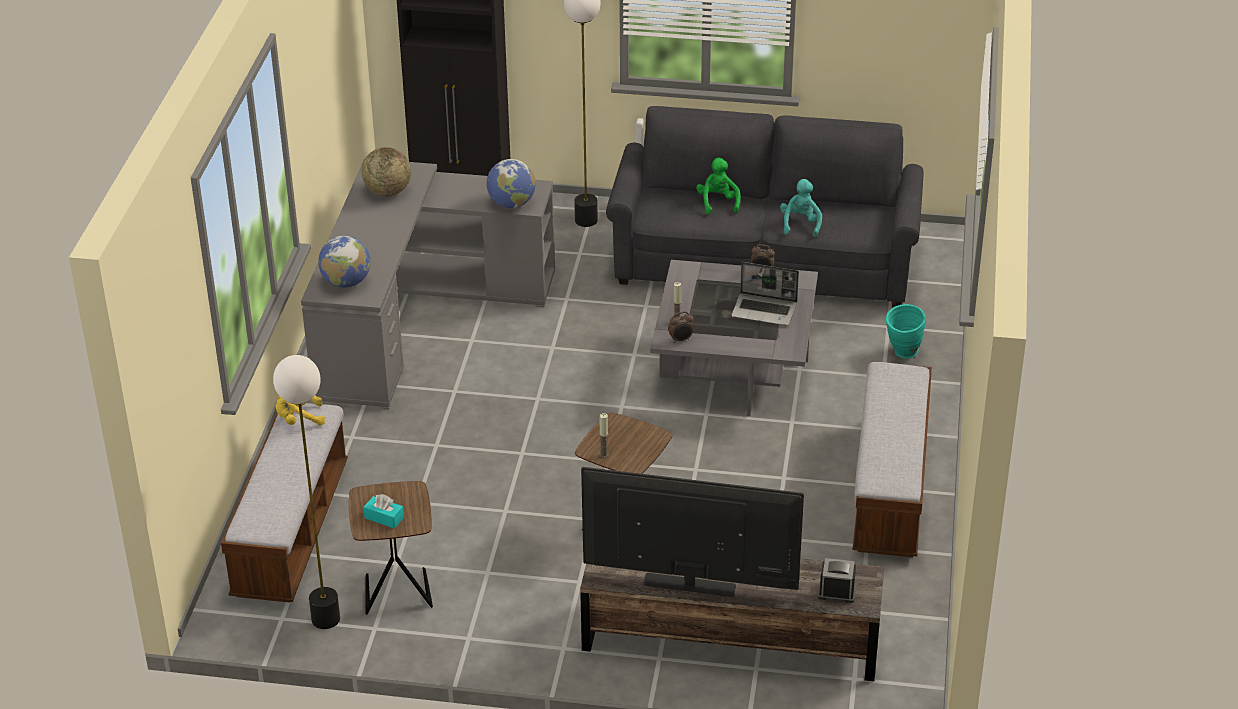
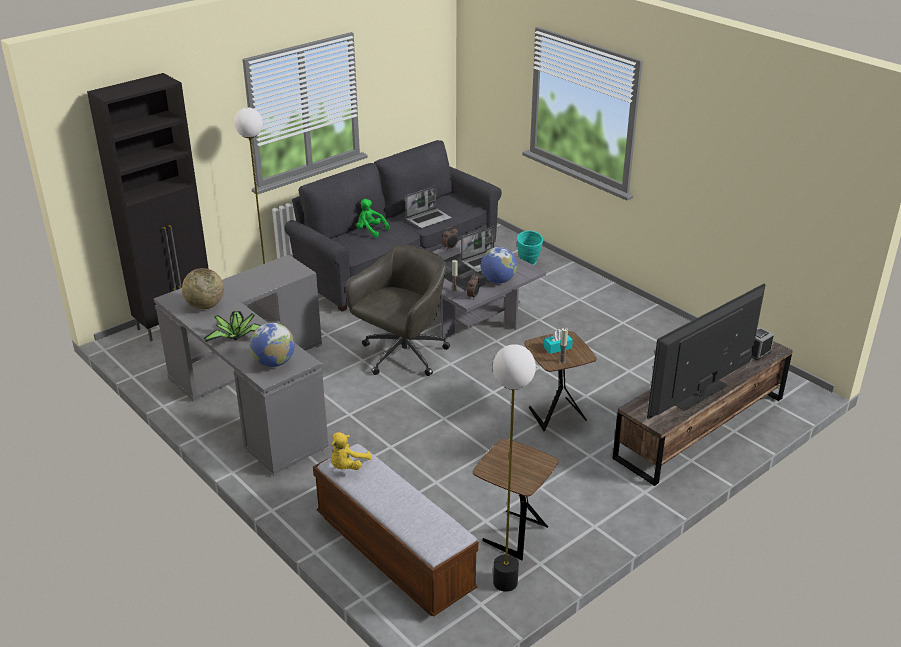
camera: 50 degrees left, 5 degrees down
turquoise tissue box [364,494,404,528] -> turquoise tissue box moved to [544,329,573,354]
globe [487,159,536,208] -> globe moved to [481,247,517,284]
turquoise plush toy [780,179,822,237] -> laptop [405,186,452,228]
bench [852,362,932,557] -> none
none -> potted plant [204,311,261,342]
none -> grey office chair [345,245,450,376]

